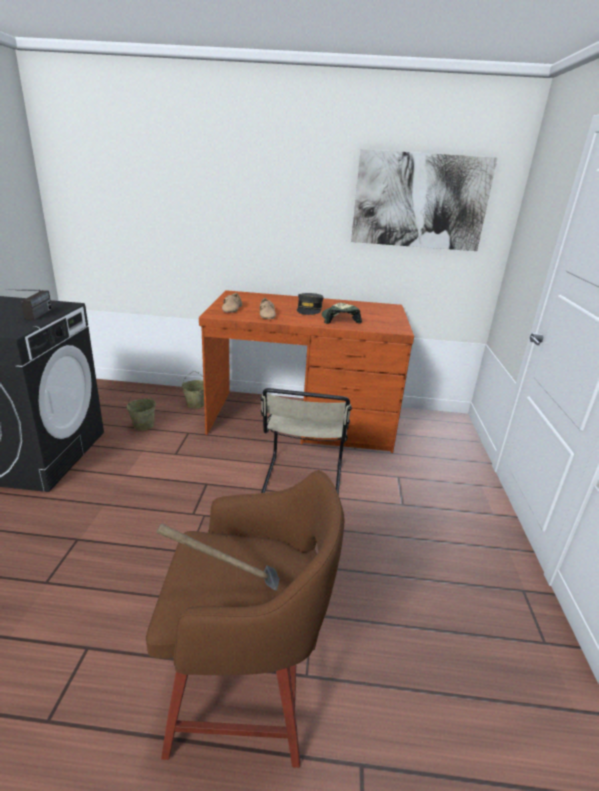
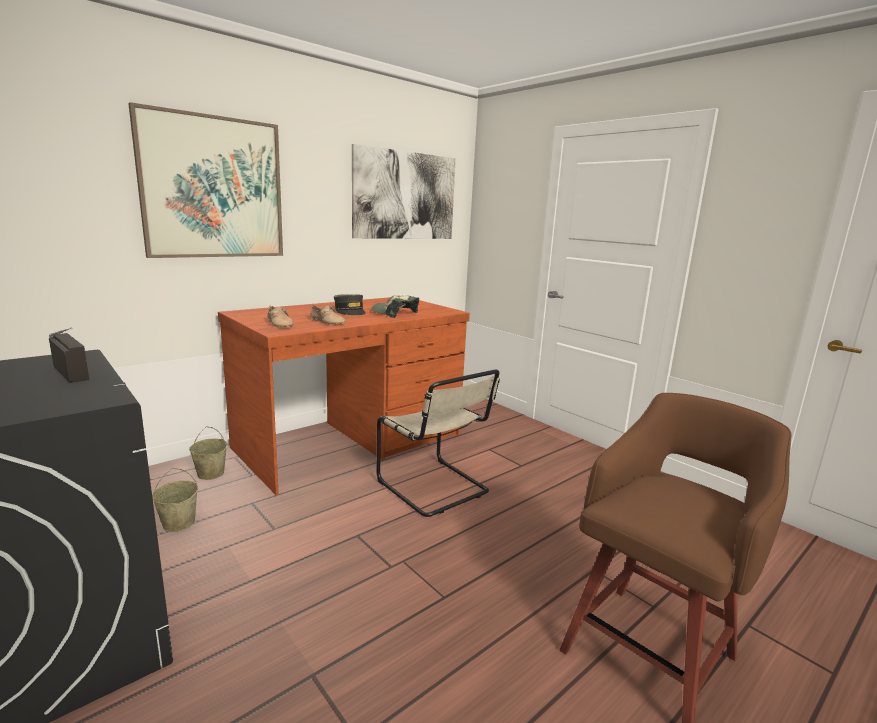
camera: 45 degrees left, 10 degrees down
hammer [157,523,280,591] -> none
none -> picture [128,102,283,258]

